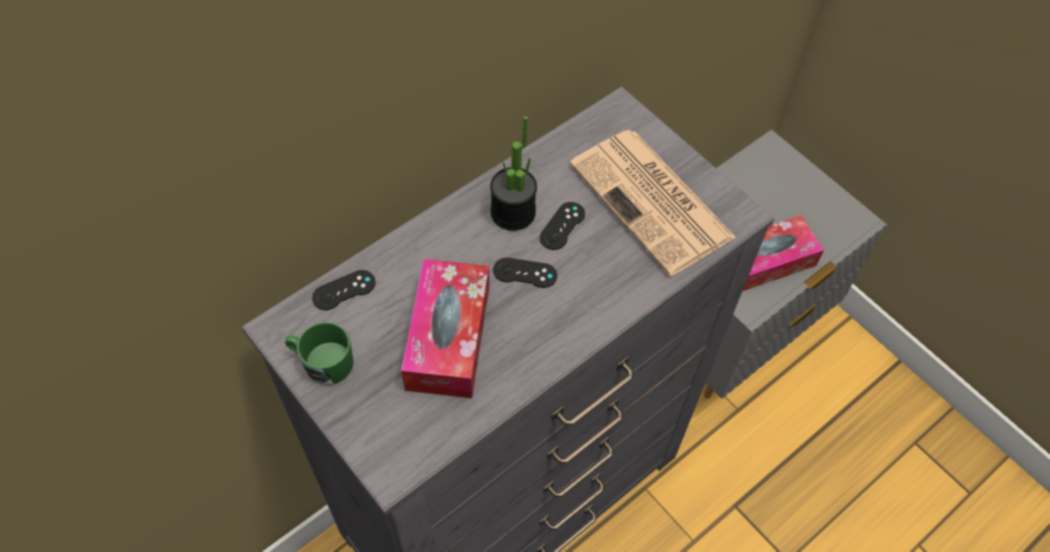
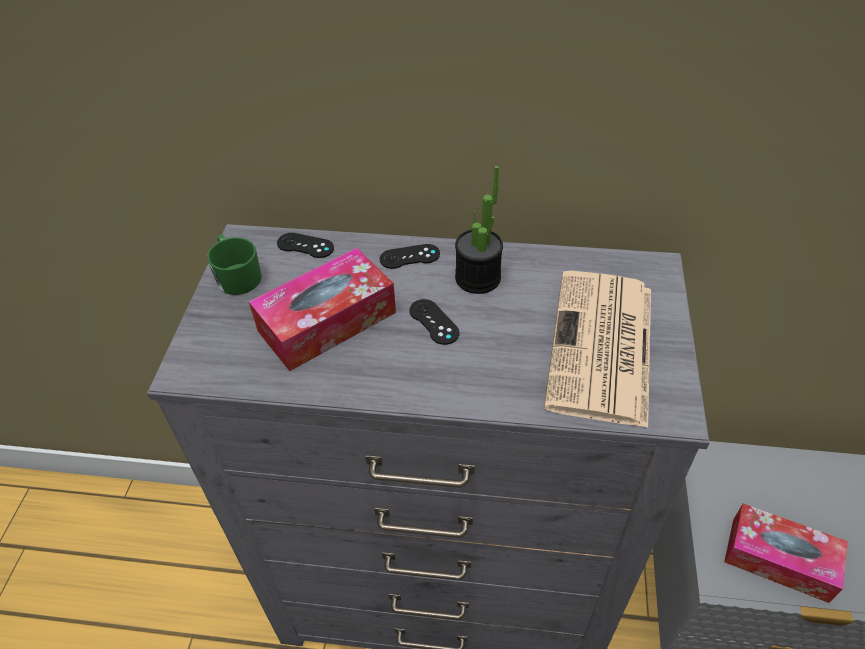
camera: 50 degrees right, 10 degrees down
black game controller [540,202,585,250] -> black game controller moved to [380,244,440,269]

